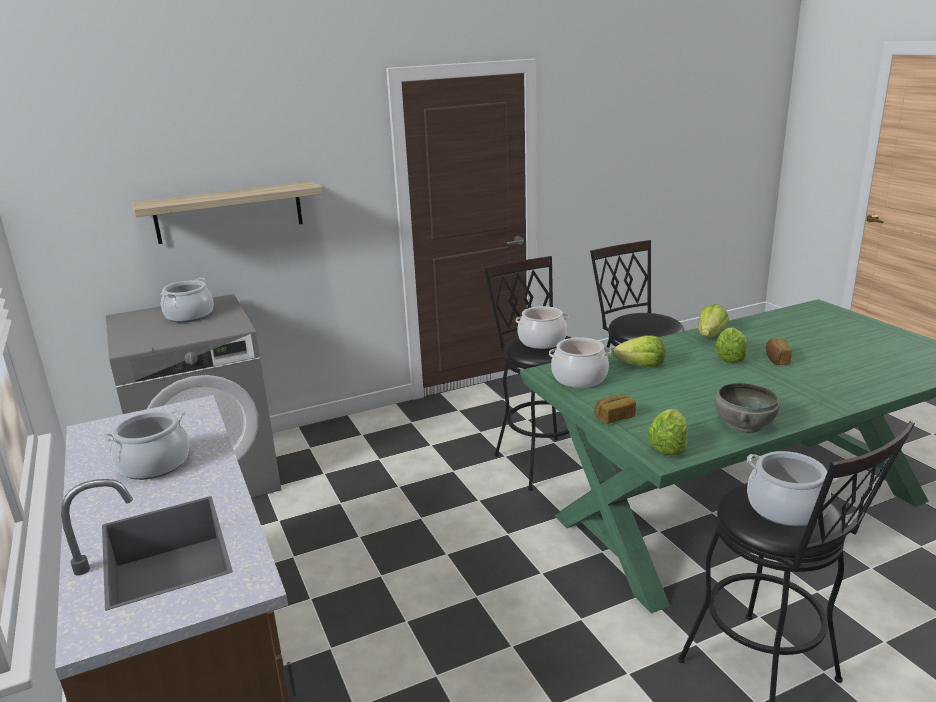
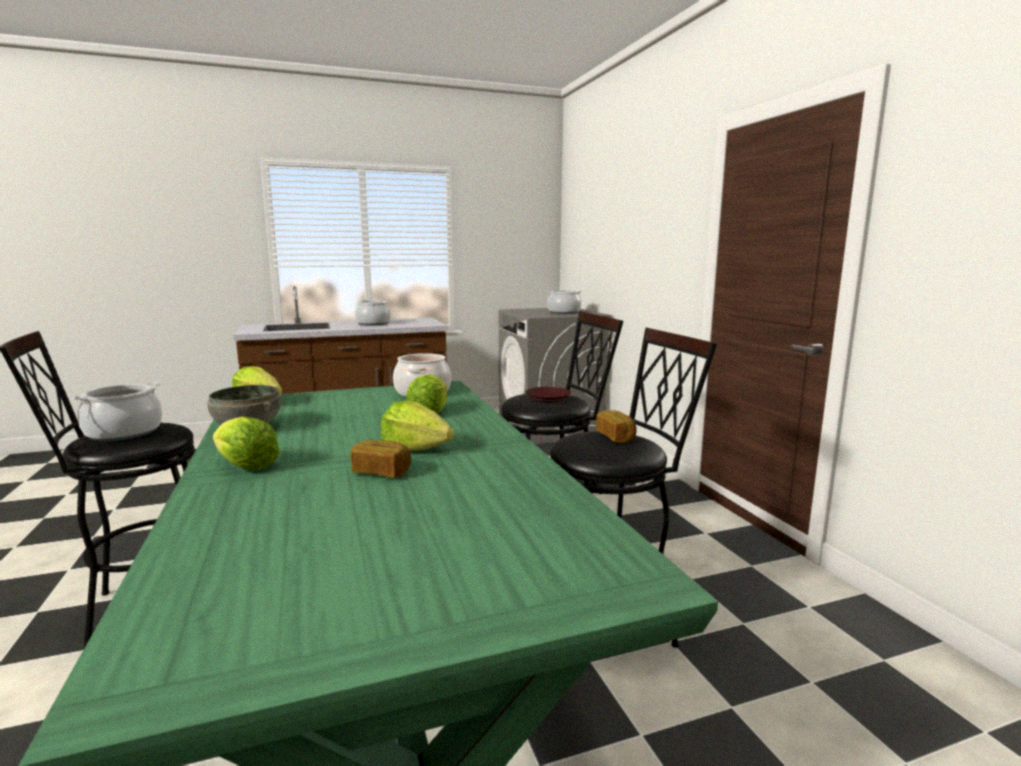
camera: 95 degrees right, 10 degrees down
shelf [132,181,323,244] -> none
cooking pot [516,306,569,349] -> brown plate [525,387,571,402]
bread [595,394,636,424] -> bread moved to [596,410,637,443]
lettuce [698,304,729,337] -> lettuce moved to [213,416,280,470]

